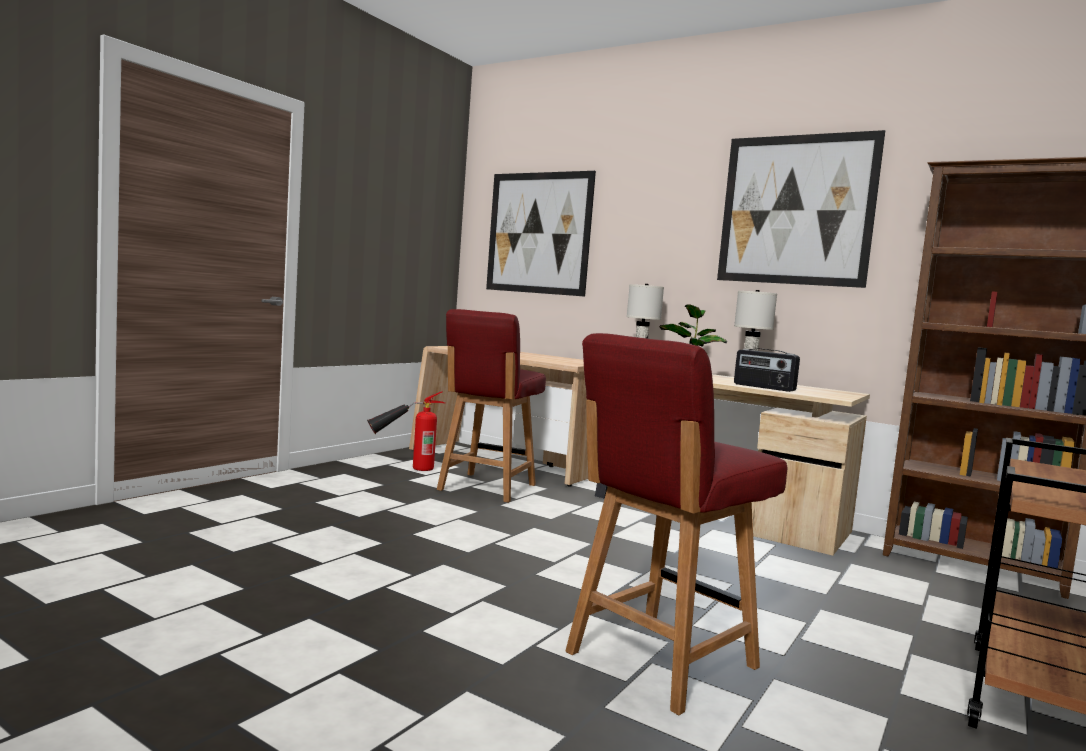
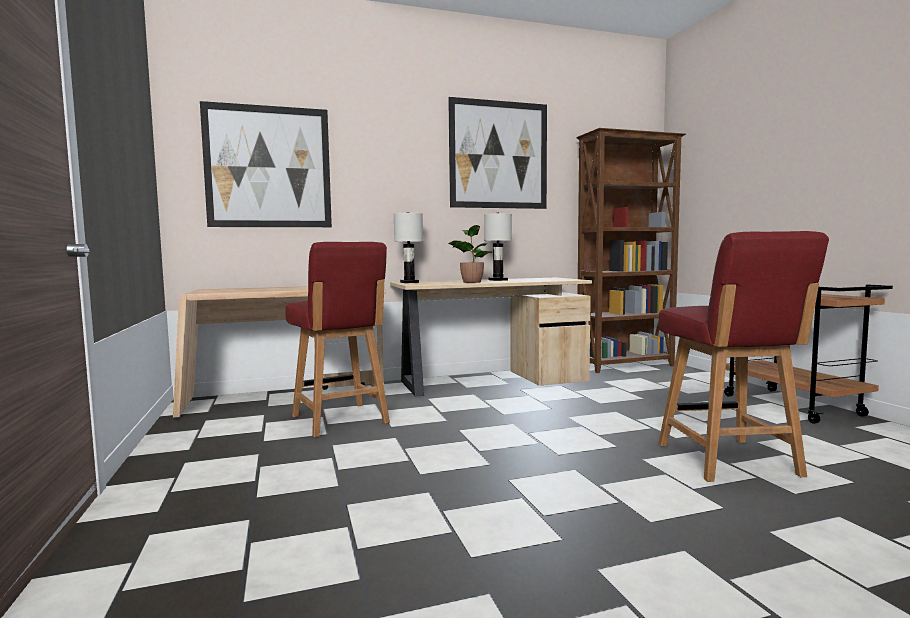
camera: 50 degrees left, 0 degrees up
fire extinguisher [367,391,446,471] -> none
radio [734,349,800,392] -> none

